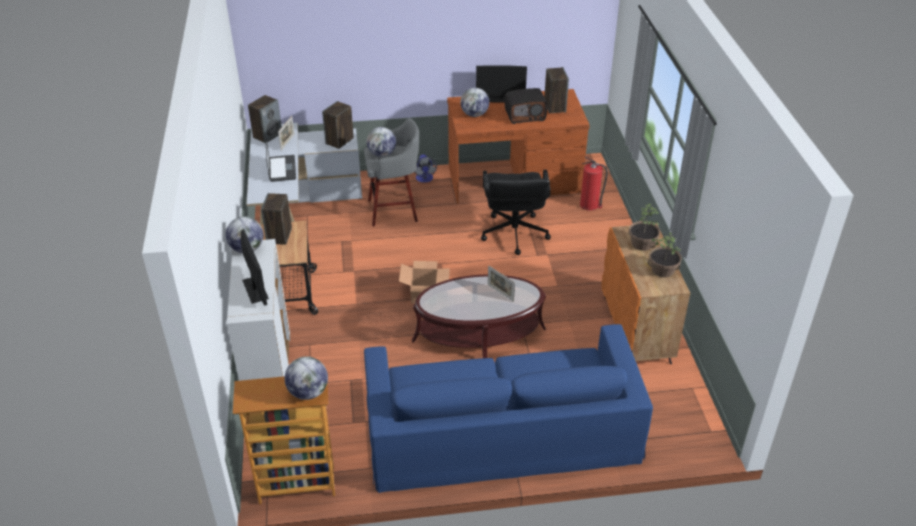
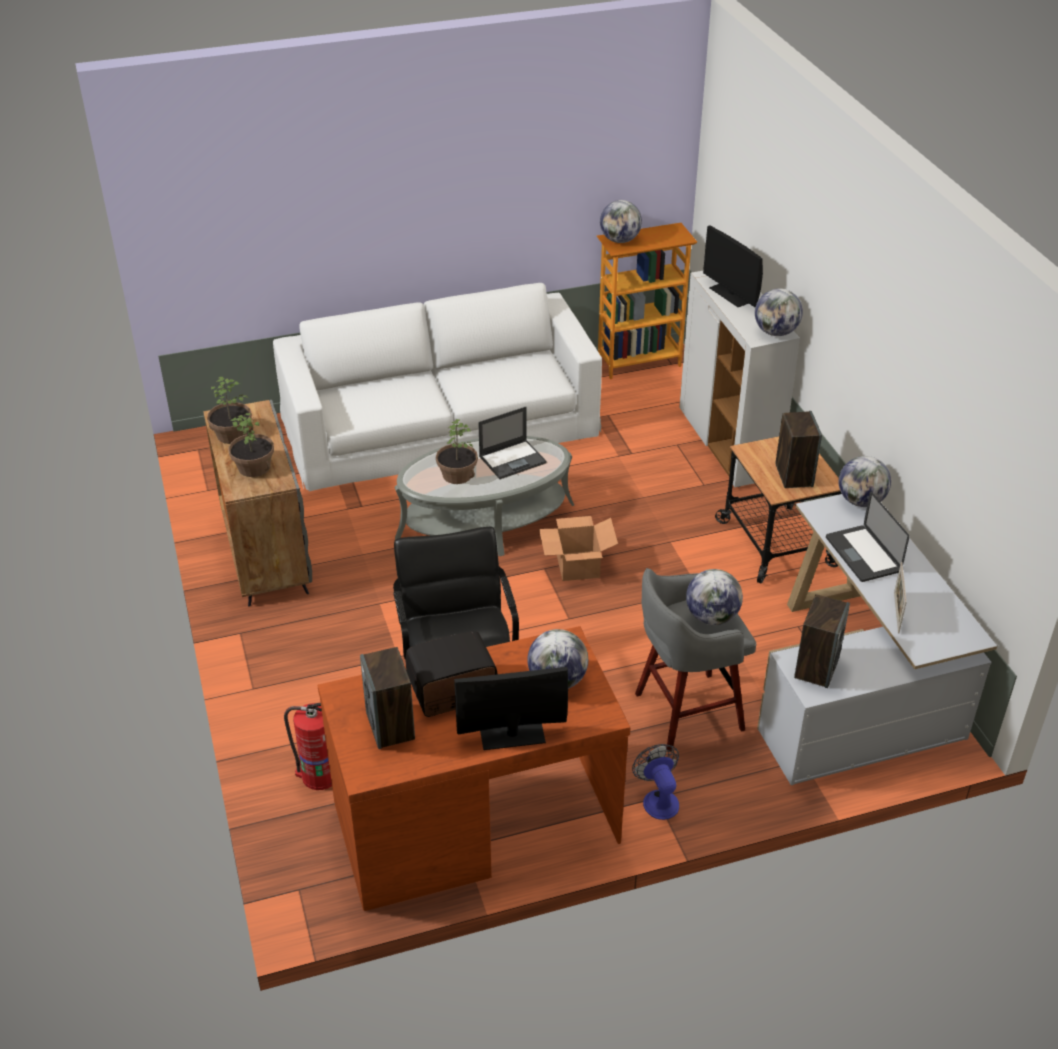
camera: 170 degrees right, 0 degrees up
speaker [248,95,282,144] -> none
blue sofa [364,324,653,493] -> white sofa [273,283,602,491]
brown coffee table [412,274,546,358] -> grey coffee table [395,436,574,556]
picture frame [488,265,515,302] -> potted plant [436,419,478,484]
orange cabinet [602,223,690,364] -> grey cabinet [203,400,312,607]
none -> laptop [478,407,547,479]
none -> globe [839,456,891,507]

